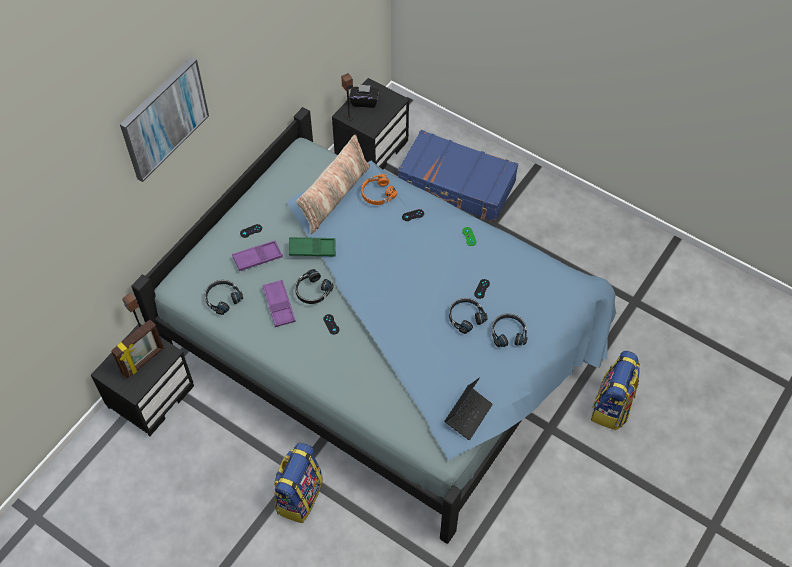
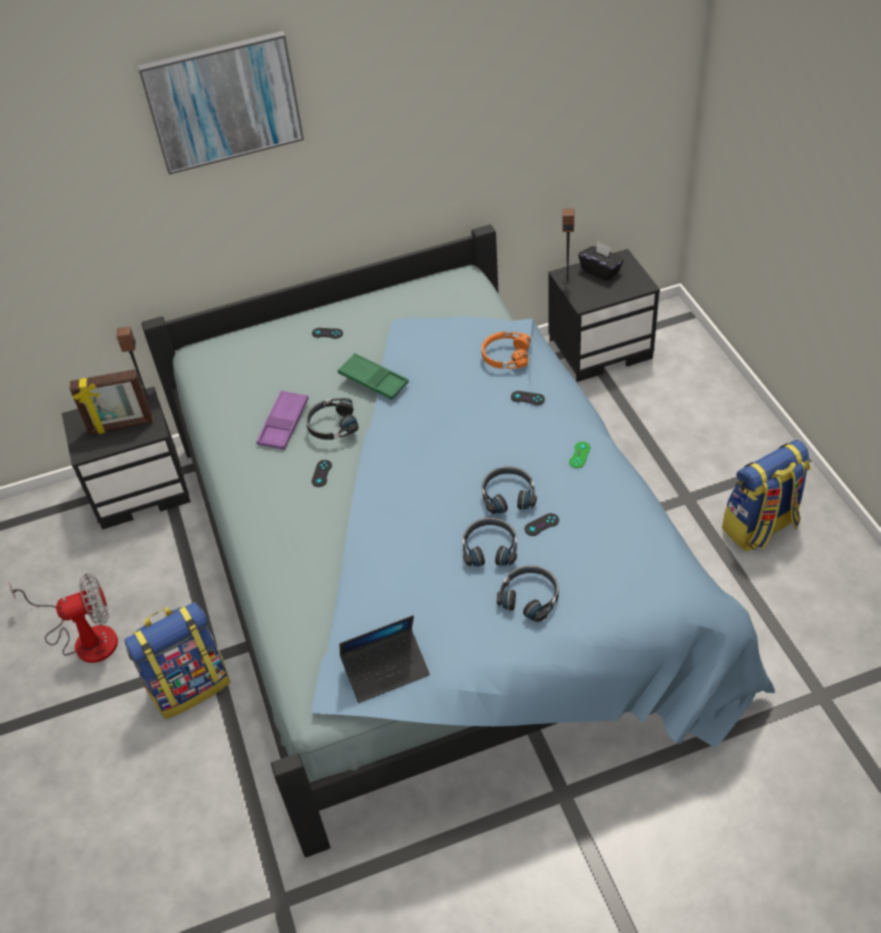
camera: 40 degrees right, 10 degrees down
black headphones [205,280,243,315] -> black headphones moved to [482,466,537,514]
purple tray [232,240,283,271] -> none
pillow [296,135,370,234] -> none
blue suitcase [398,130,518,222] -> none
backpack [591,351,640,430] -> backpack moved to [722,440,811,551]
none -> fan [9,574,118,663]

